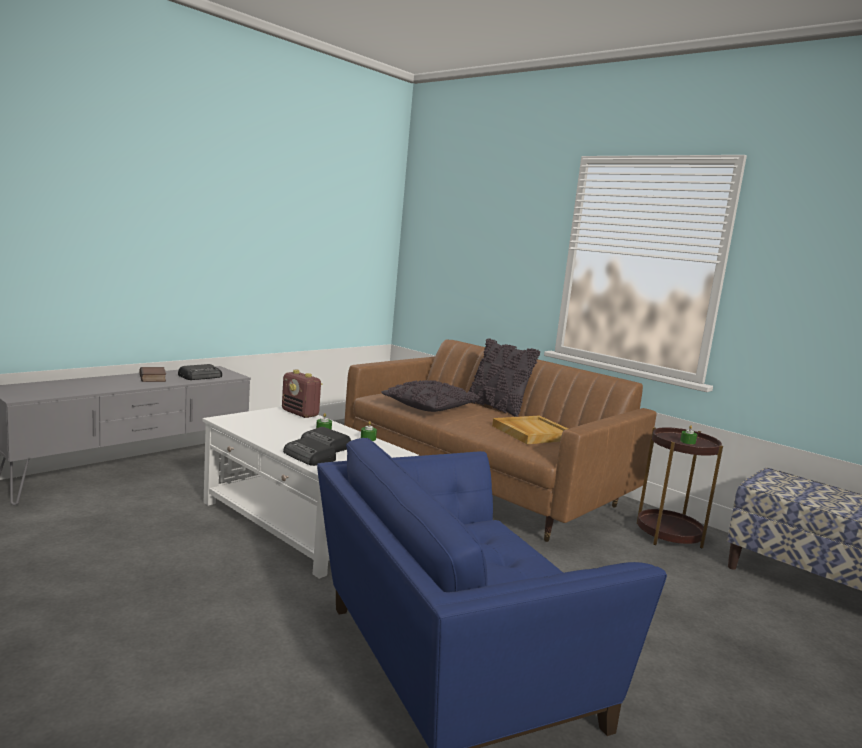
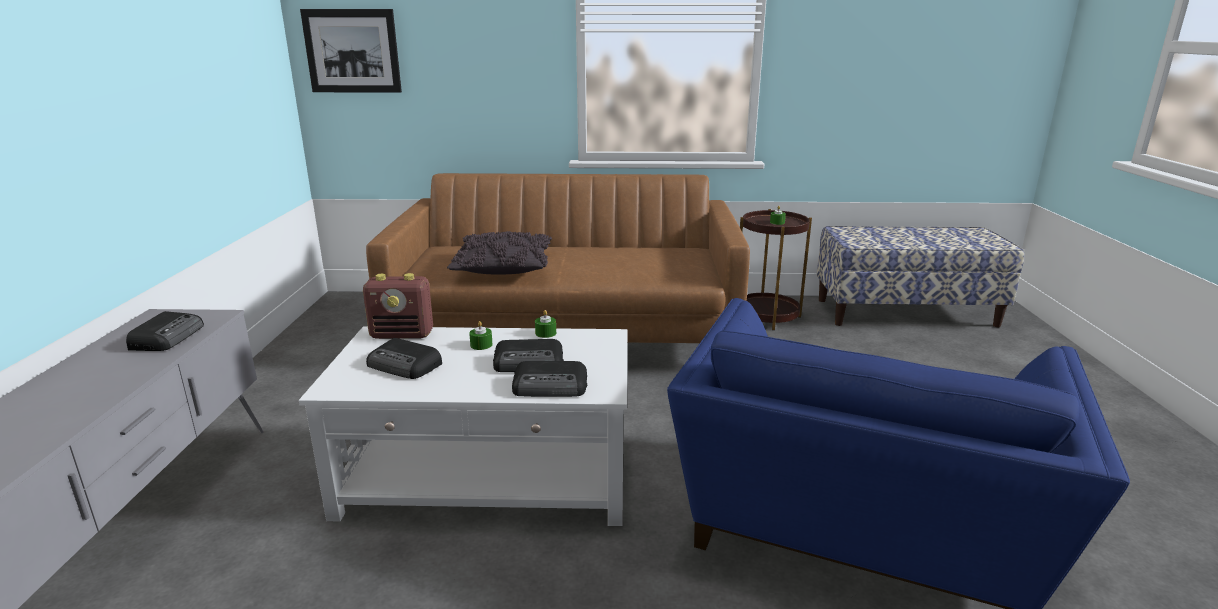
camera: 40 degrees left, 10 degrees up
book [139,367,166,382] -> none
black pillow [469,338,540,417] -> none
beige tray [492,415,568,444] -> none
none -> picture [300,9,402,93]
none -> radio [366,338,442,379]

